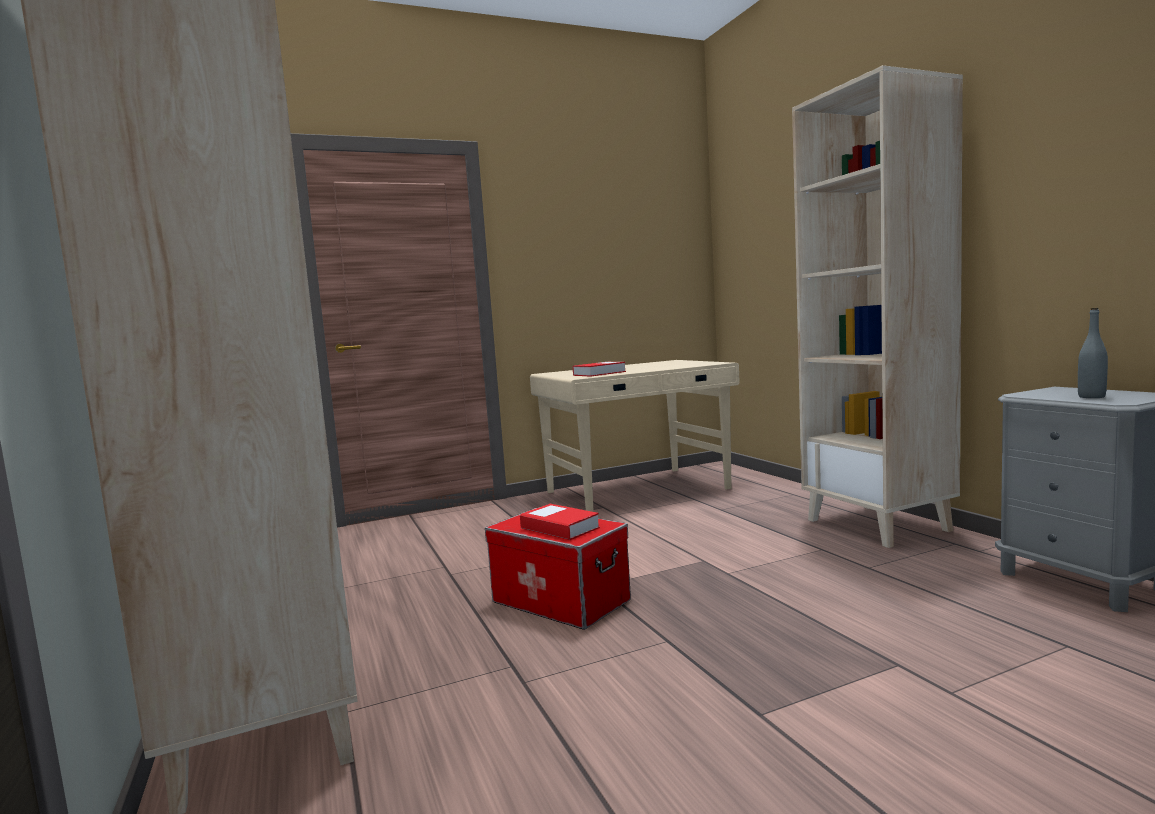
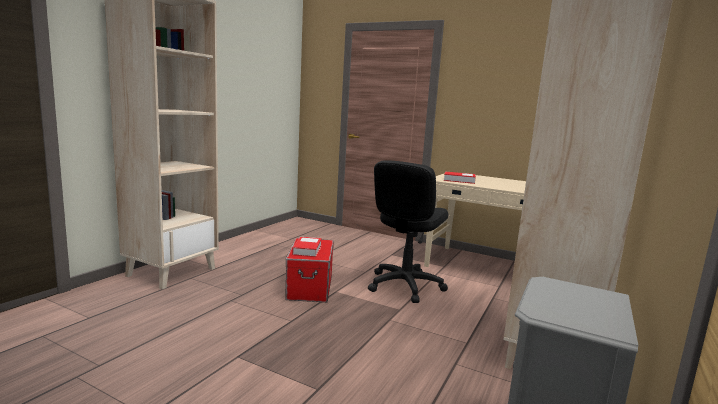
camera: 50 degrees right, 5 degrees up
grey bottle [1078,308,1108,398] -> none
none -> black office chair [368,160,448,303]

